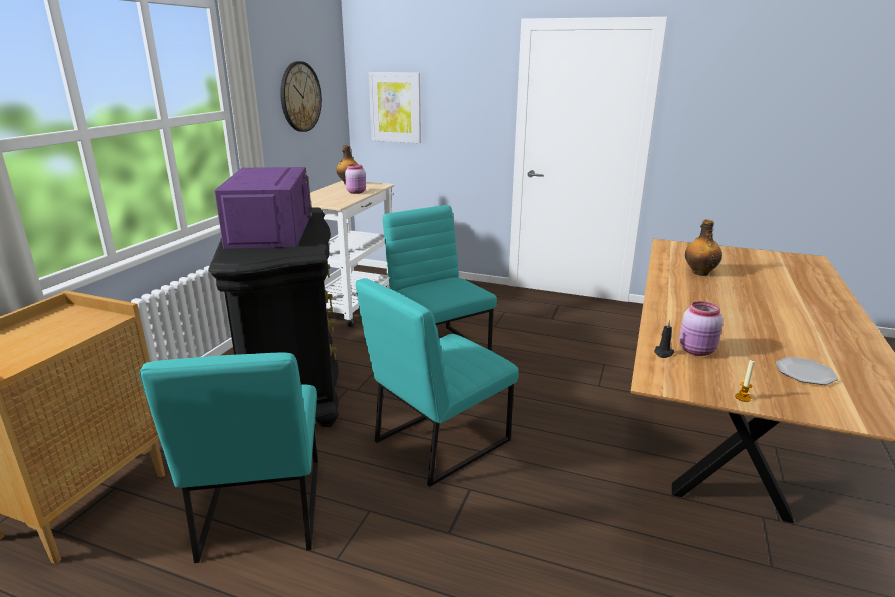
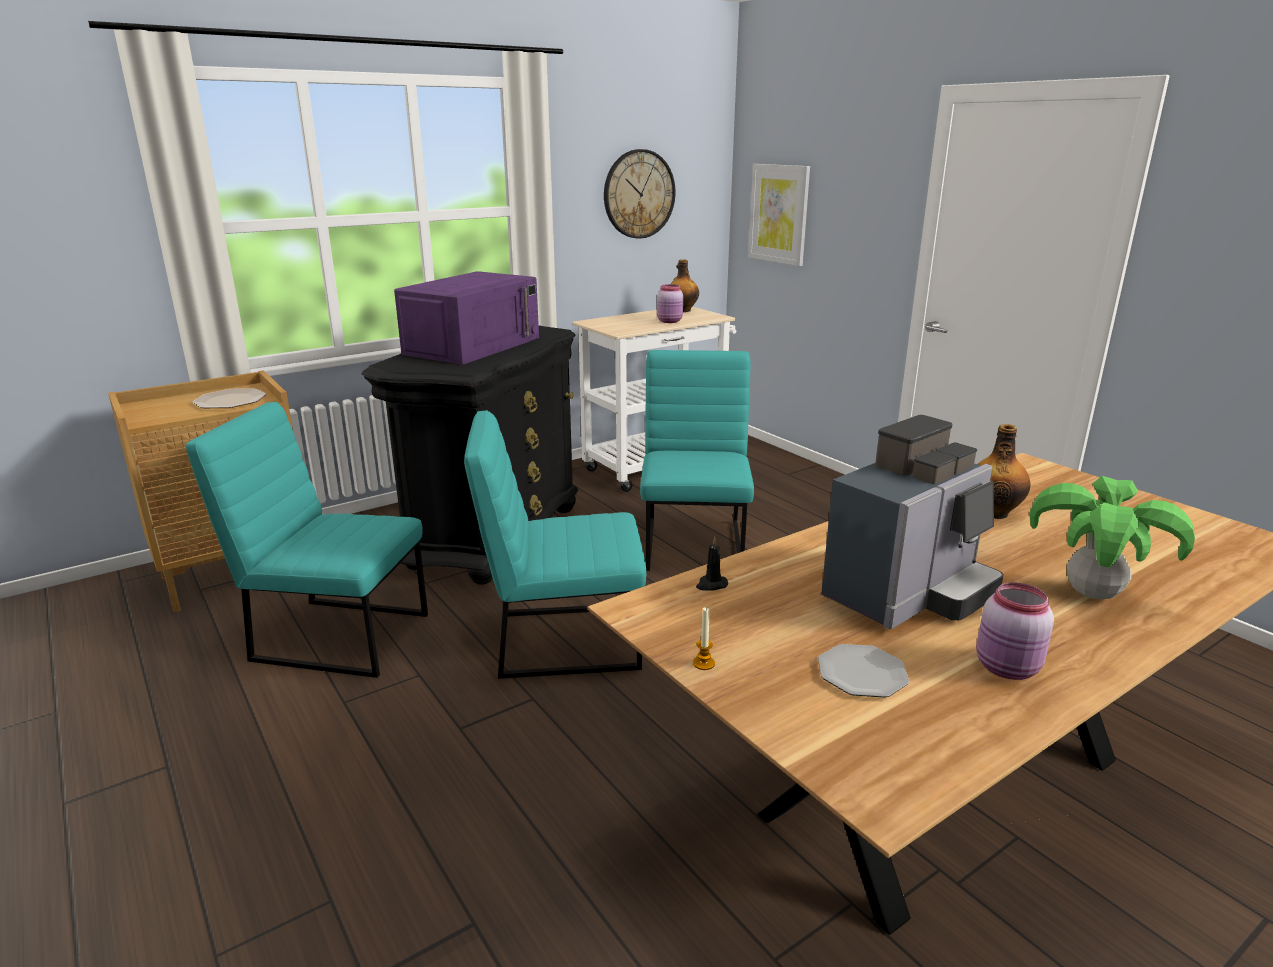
camera: 35 degrees right, 0 degrees up
turquoise chair [140,353,318,563] -> turquoise chair turned 75 degrees clockwise [186,402,428,678]
pink jar [679,301,723,356] -> pink jar moved to [976,582,1054,680]
none -> plate [192,388,266,408]
none -> coffee machine [821,415,1004,629]
none -> potted plant [1030,476,1195,599]

